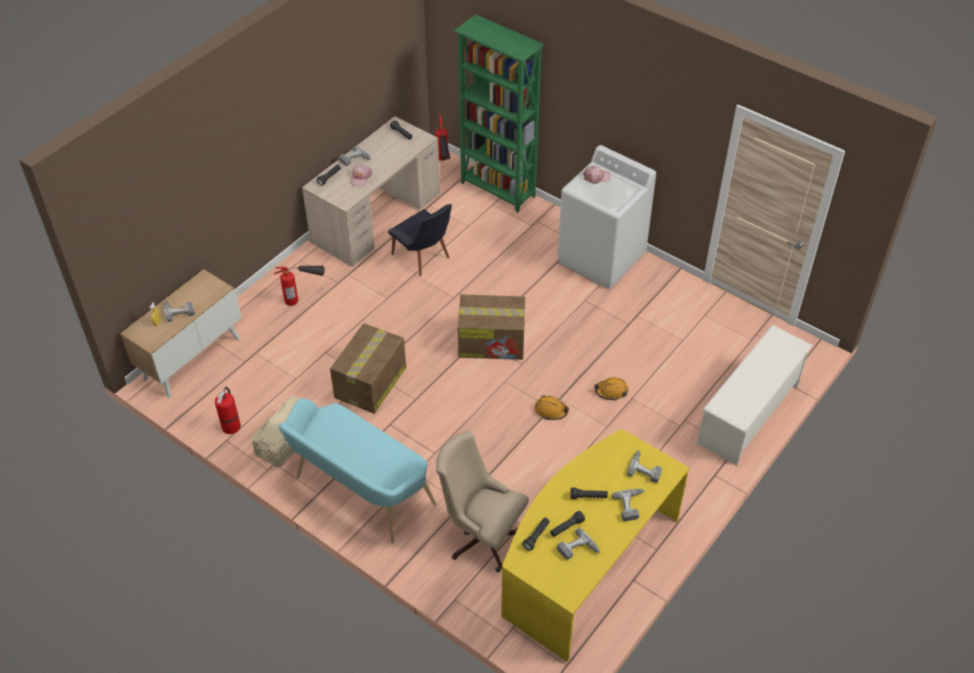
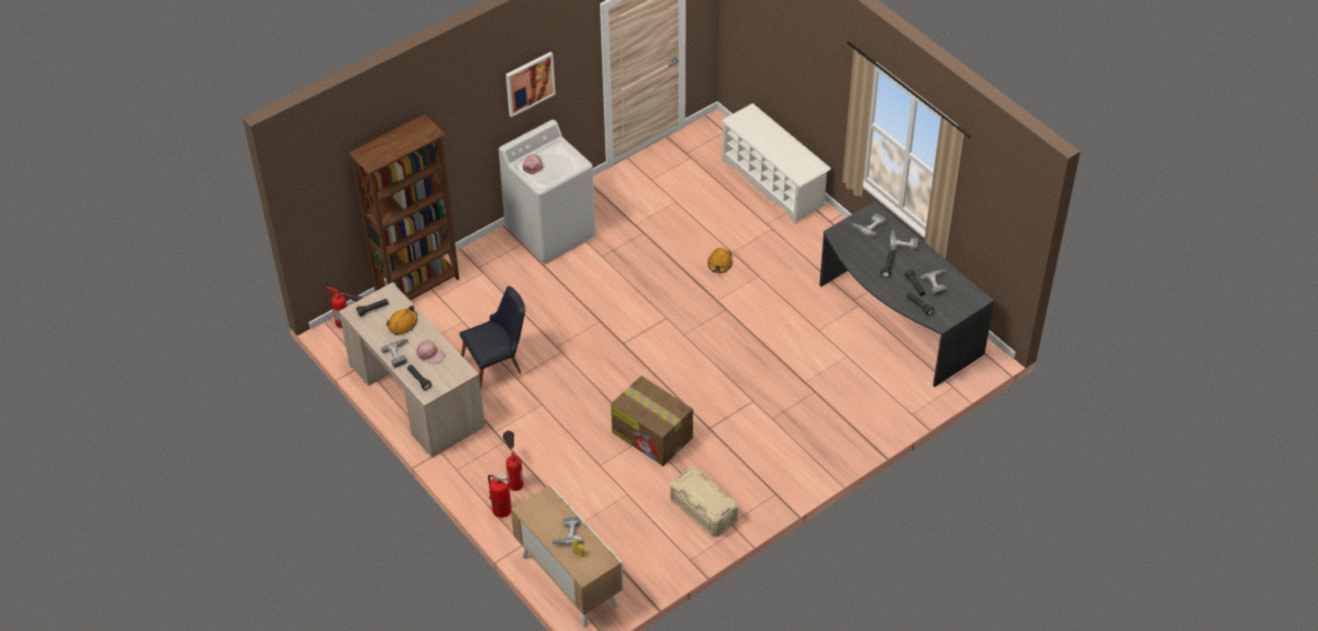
camera: 75 degrees left, 0 degrees up
fire extinguisher [215,387,241,434] -> fire extinguisher moved to [488,475,511,518]
turquoise bench [279,398,436,544] -> none
beige office chair [436,431,529,572] -> none
green bookcase [454,14,544,212] -> brown bookcase [349,114,459,301]
cardboard box [458,294,525,360] -> none
yellow desk [501,429,690,662] -> grey desk [819,201,995,387]
orange hard hat [535,395,569,420] -> orange hard hat moved to [387,305,417,335]
none -> picture [506,52,556,117]

